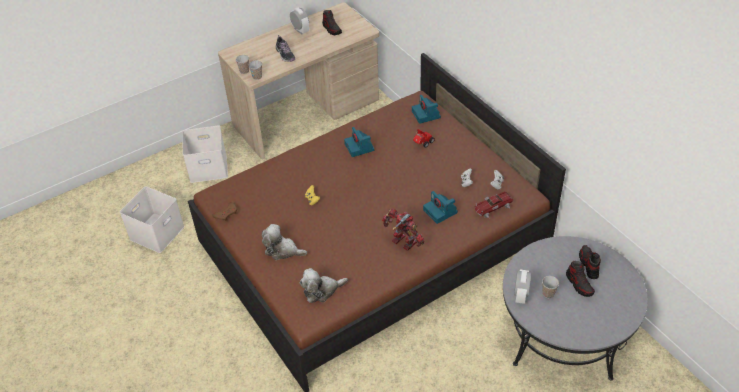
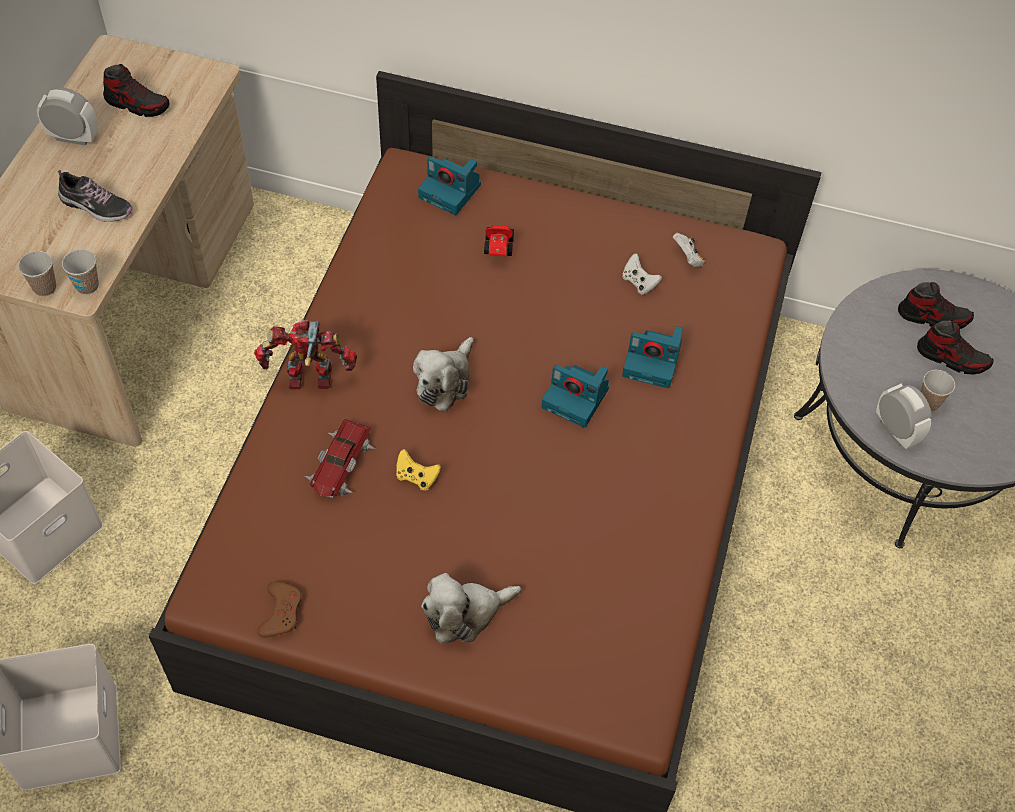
camera: 45 degrees left, 10 degrees up
plush toy [300,268,348,303] -> plush toy moved to [413,337,474,412]
camera [344,127,374,157] -> camera moved to [541,365,609,428]
toy robot [382,208,425,250] -> toy robot moved to [254,320,357,389]
toy car [475,191,514,218] -> toy car moved to [305,419,375,498]
shoe [579,245,601,279] -> shoe turned 150 degrees clockwise [898,282,974,329]

